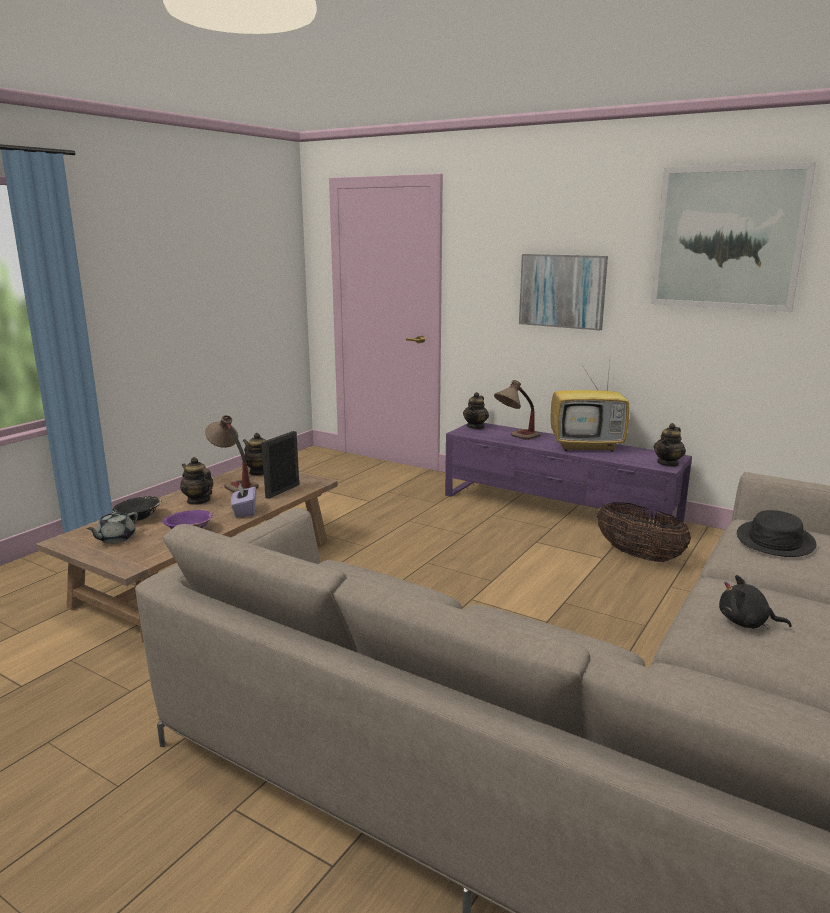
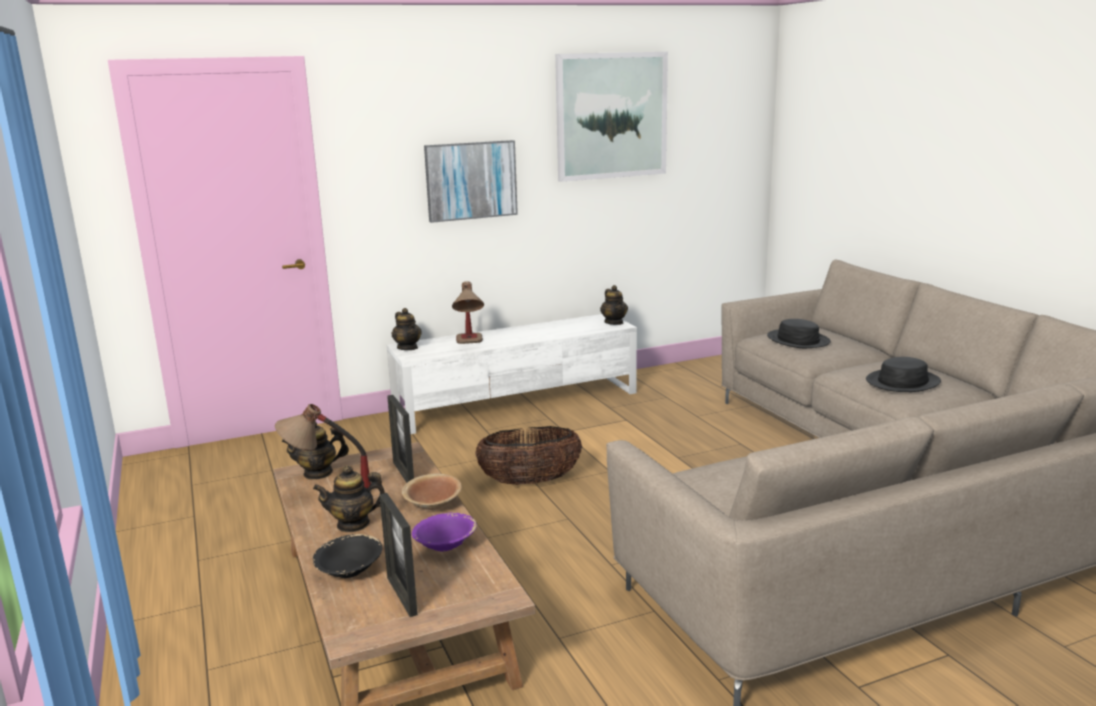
camera: 55 degrees left, 0 degrees up
grey teapot [87,511,138,544] -> picture frame [379,493,418,617]
purple tissue box [231,483,256,517] -> brown bowl [402,474,462,510]
purple tv stand [445,423,692,538] -> white tv stand [387,314,637,434]
television [551,362,630,452] -> none
basket [597,502,691,562] -> basket moved to [475,426,582,485]
black plush toy [719,575,792,630] -> black hat [866,357,941,392]

